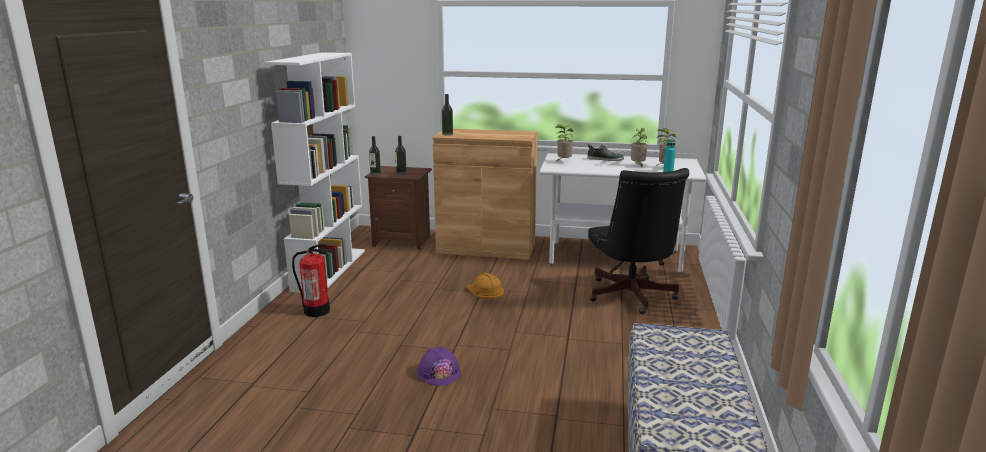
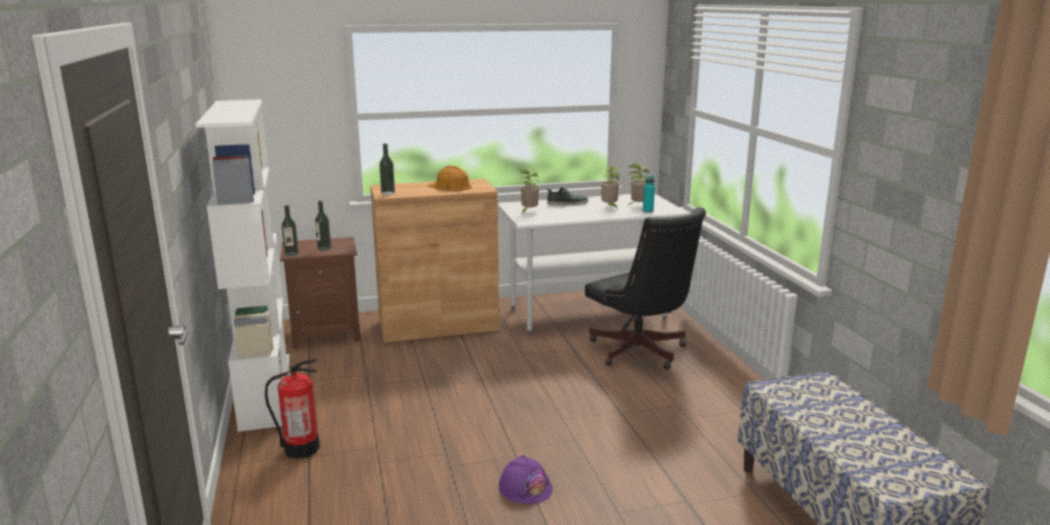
camera: 25 degrees left, 0 degrees up
orange hard hat [467,273,504,299] -> orange hard hat moved to [427,166,472,191]

